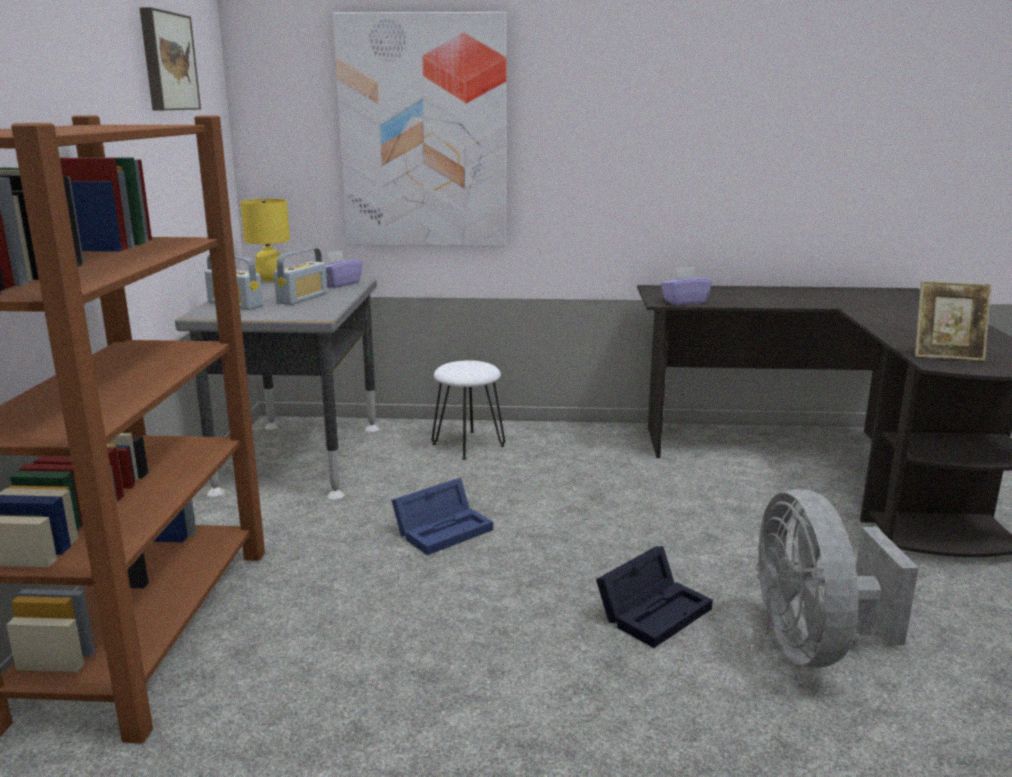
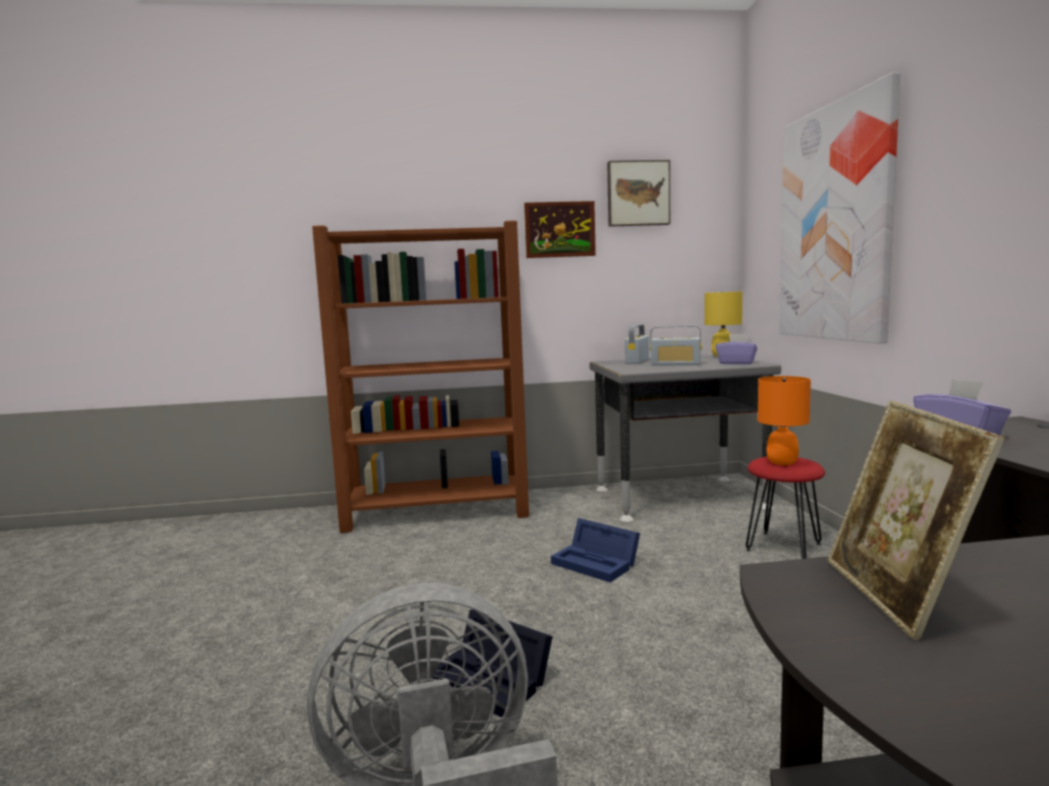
camera: 80 degrees right, 10 degrees down
white stool [432,360,505,460] -> red stool [746,457,825,559]
none -> picture [524,201,596,258]
none -> orange table lamp [758,376,811,465]

